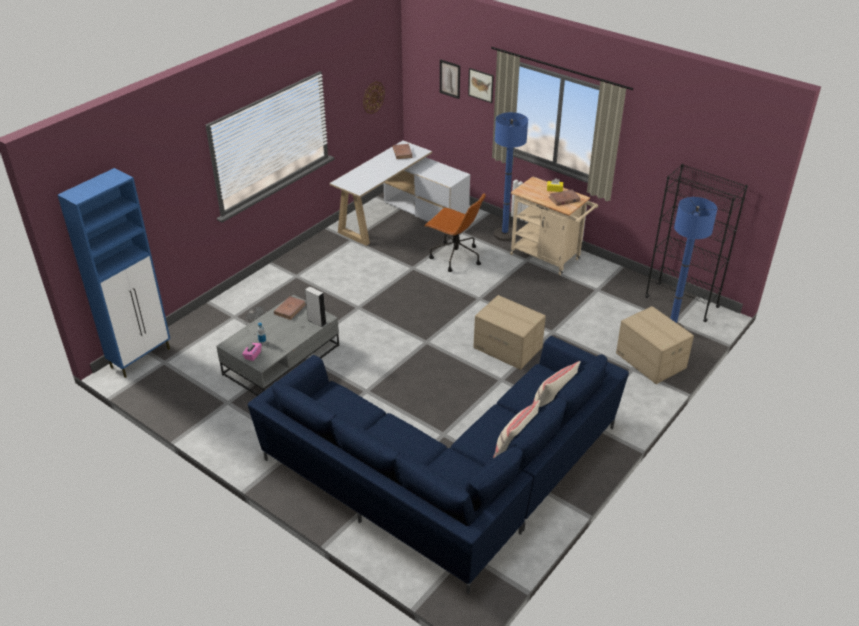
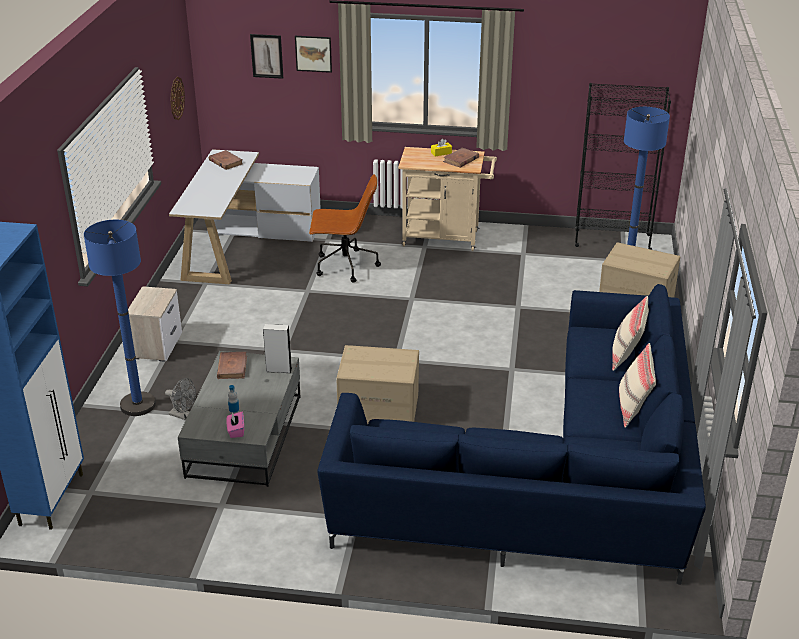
camera: 30 degrees left, 5 degrees down
cardboard box [473,295,546,370] -> cardboard box moved to [336,345,419,424]
blue floor lamp [494,112,528,241] -> blue floor lamp moved to [84,220,156,416]
none -> nightstand [128,286,182,362]

